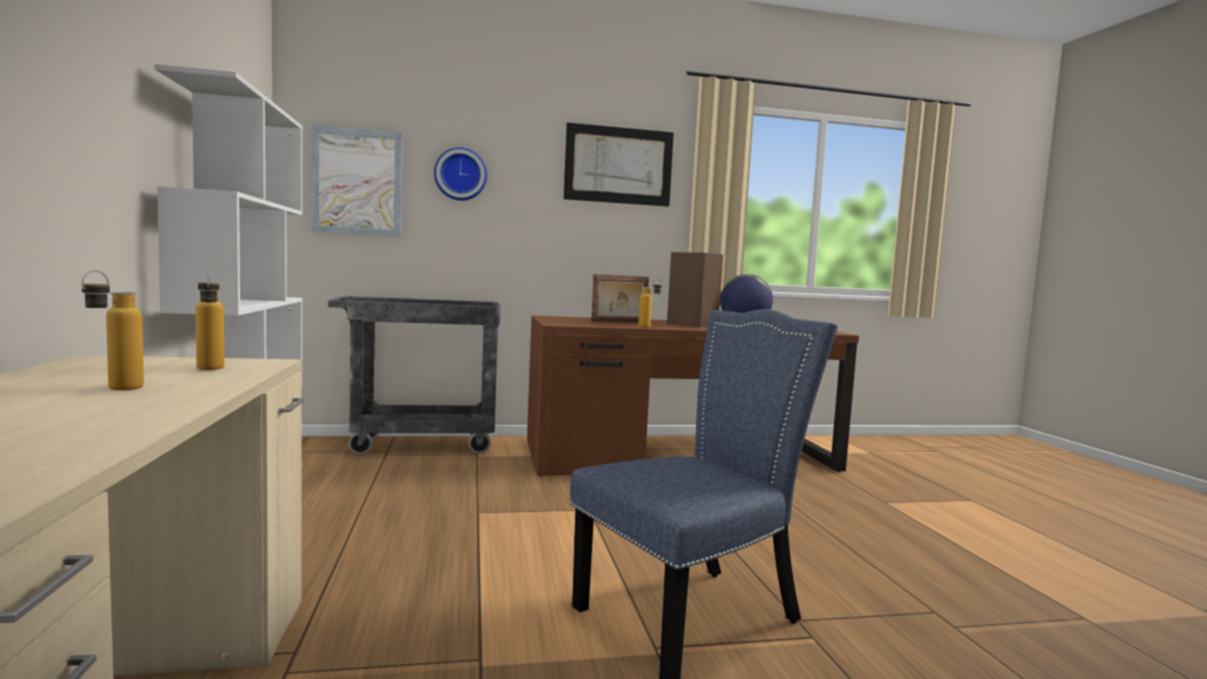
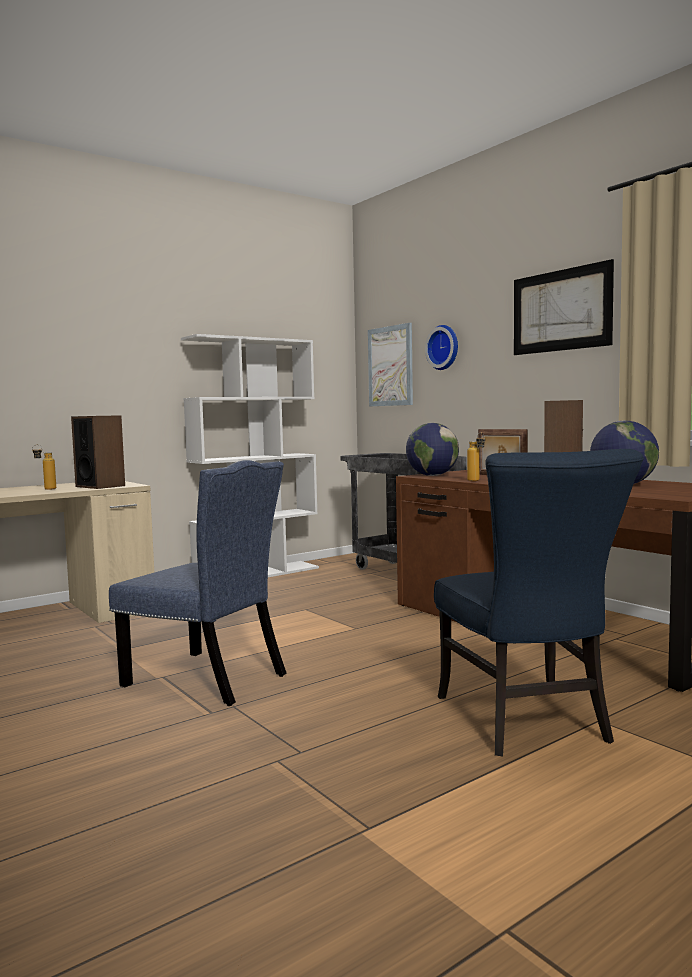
camera: 65 degrees right, 0 degrees up
bottle [196,271,224,370] -> speaker [71,415,125,489]
none -> globe [406,423,459,476]
none -> blue chair [434,449,644,757]

